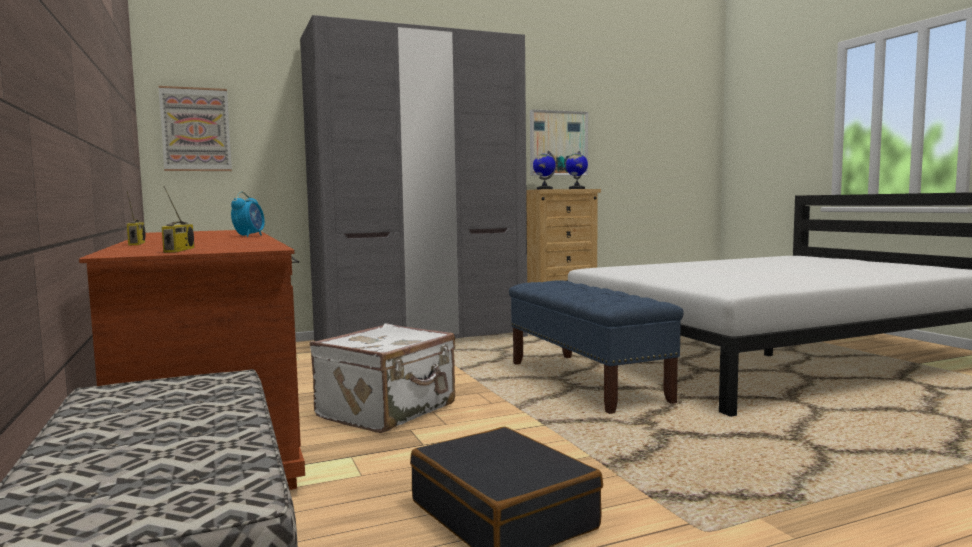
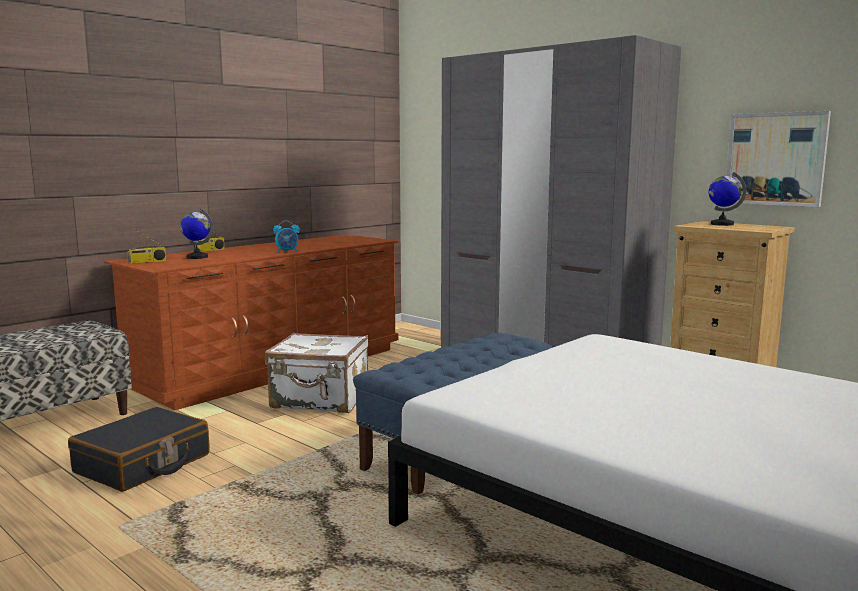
camera: 65 degrees right, 5 degrees up
picture [158,86,232,171] -> none
globe [565,151,588,189] -> globe moved to [181,208,213,259]

